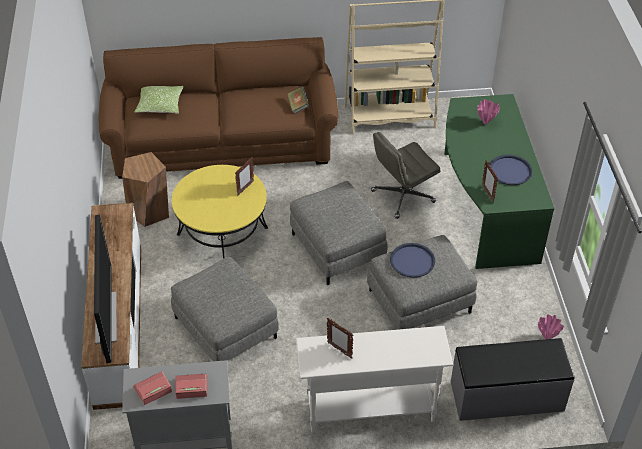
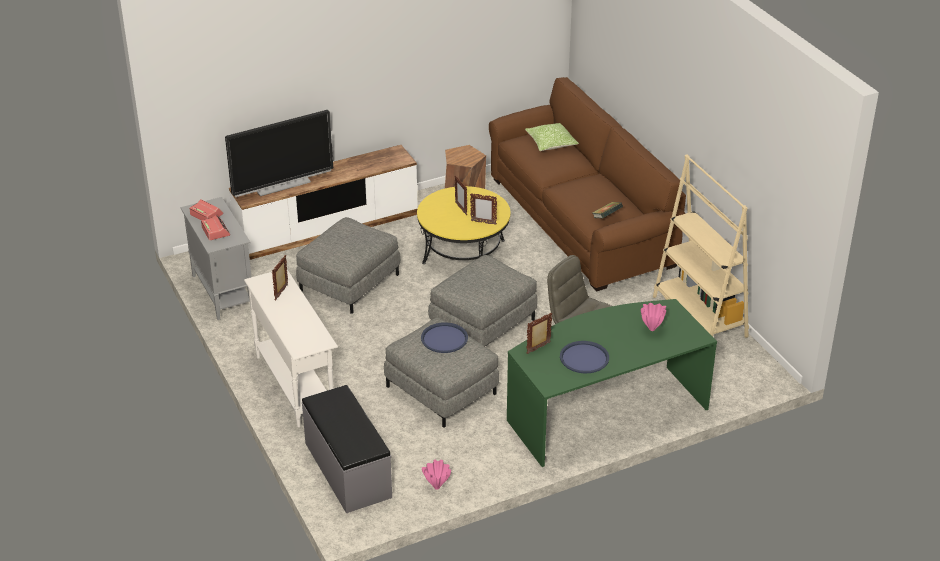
camera: 70 degrees right, 10 degrees down
none -> picture frame [455,175,467,215]

